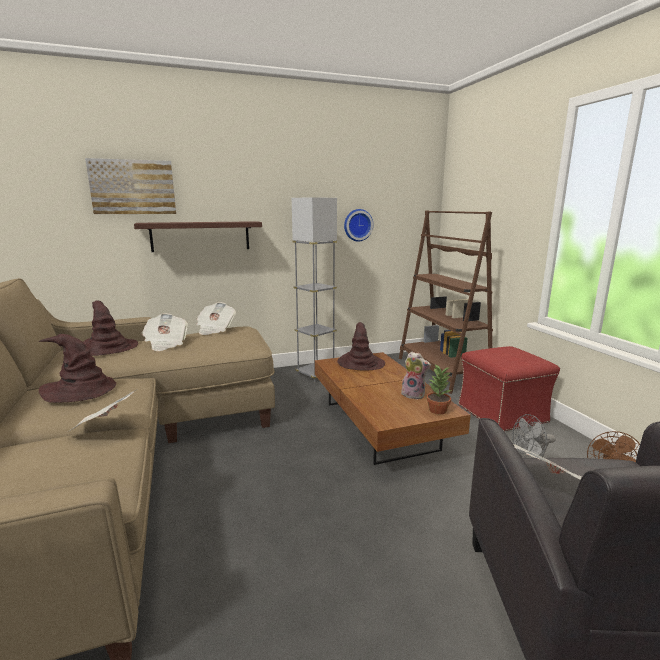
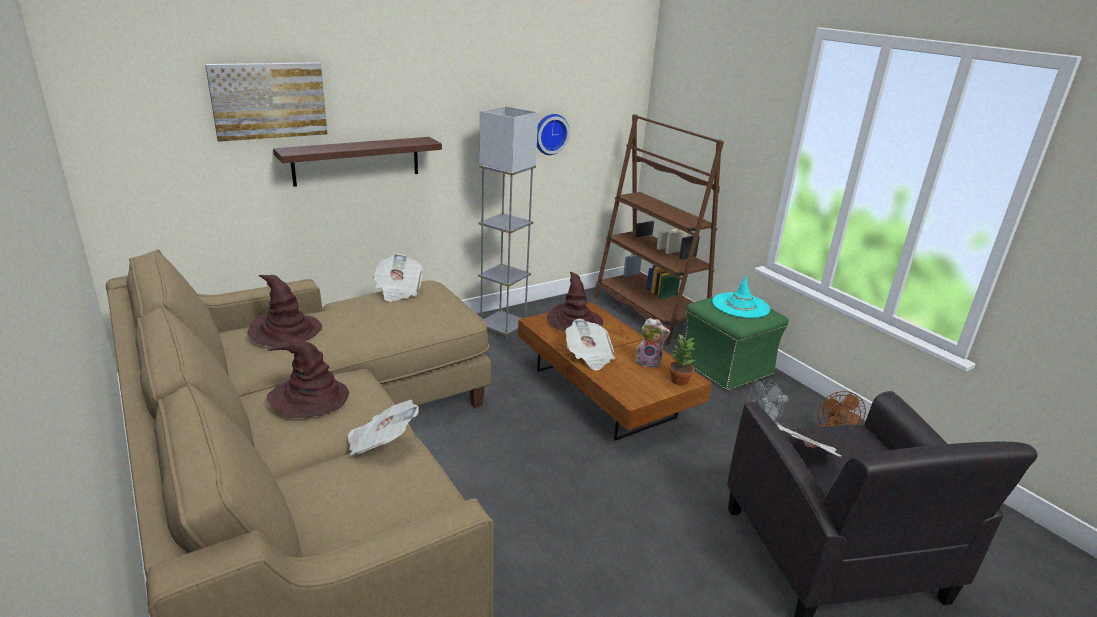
camera: 15 degrees left, 10 degrees up
newspaper [142,313,188,351] -> newspaper moved to [565,319,615,371]
red ottoman [458,346,560,431] -> green ottoman [680,297,789,391]
none -> turquoise hat [712,275,770,318]

